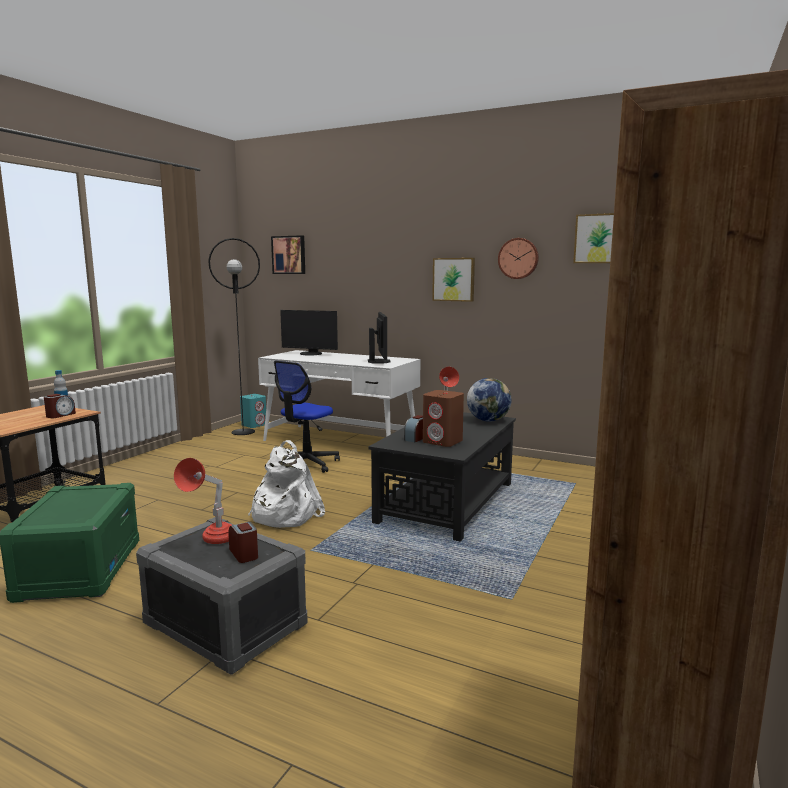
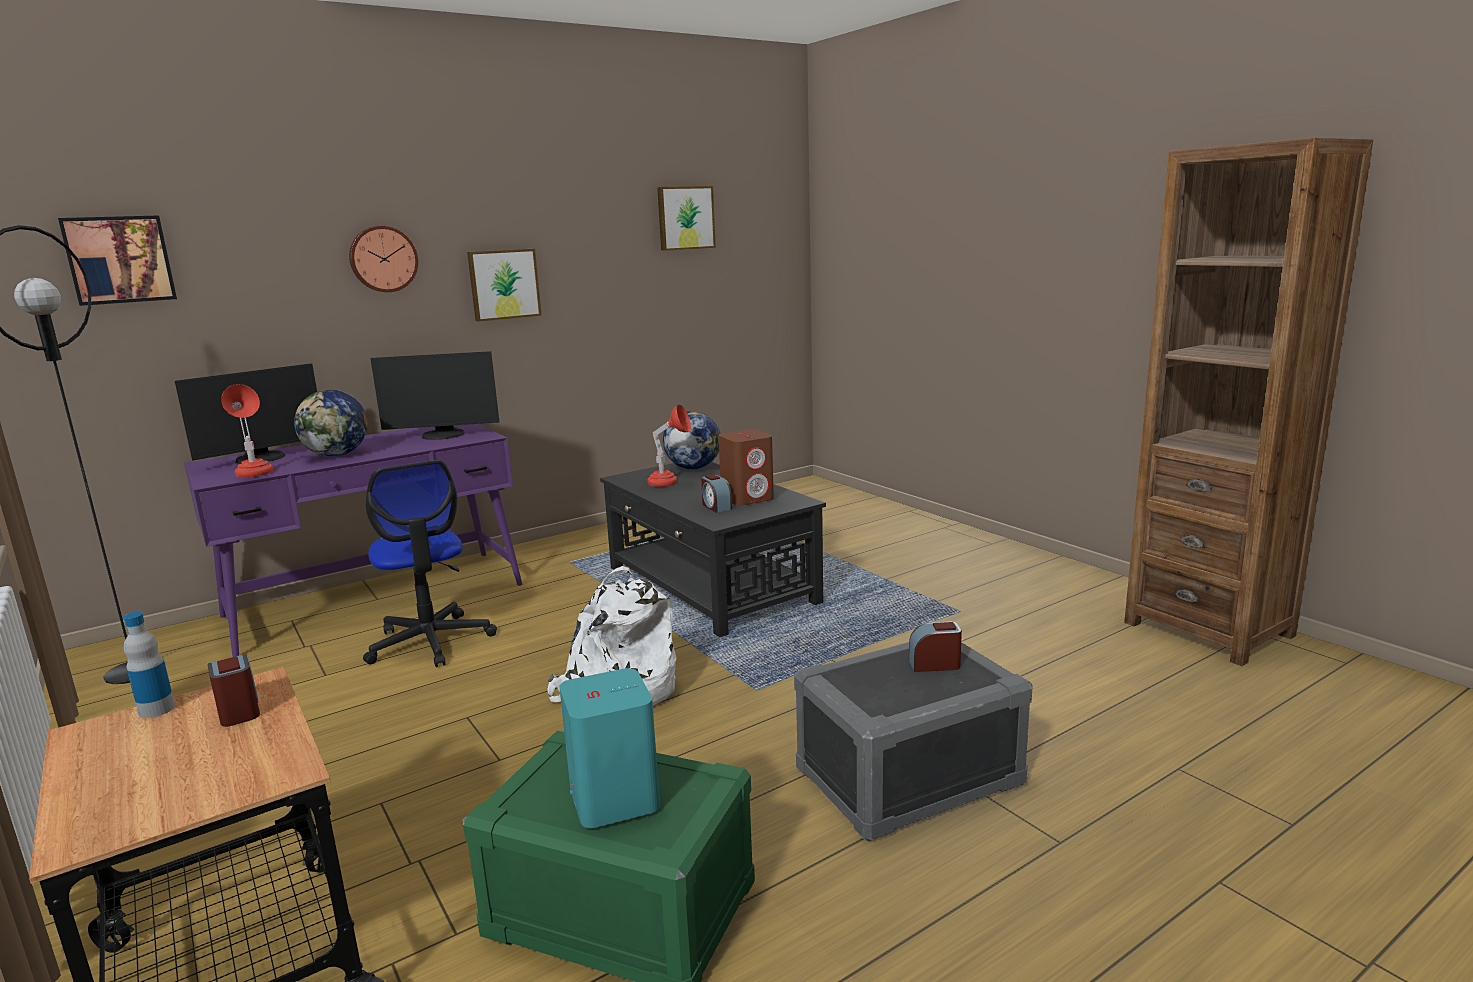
camera: 60 degrees left, 5 degrees up
red table lamp [174,458,232,544] -> red table lamp moved to [221,384,273,478]
turquoise speaker [240,394,266,428] -> turquoise speaker moved to [559,668,660,828]
white desk [258,350,420,441] -> purple desk [184,424,523,657]
monitor [368,312,391,364] -> monitor turned 150 degrees clockwise [370,351,499,440]
wall clock [498,238,539,279] -> wall clock moved to [349,226,418,292]
none -> globe [294,390,368,456]

